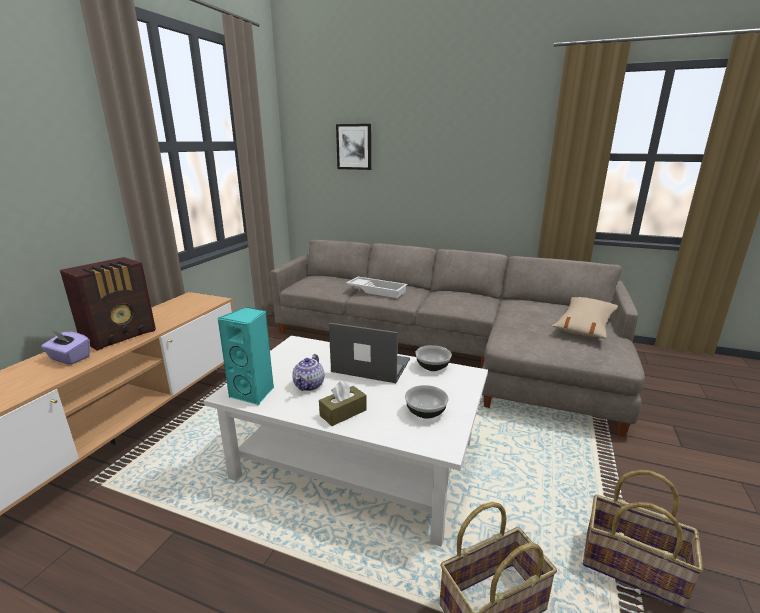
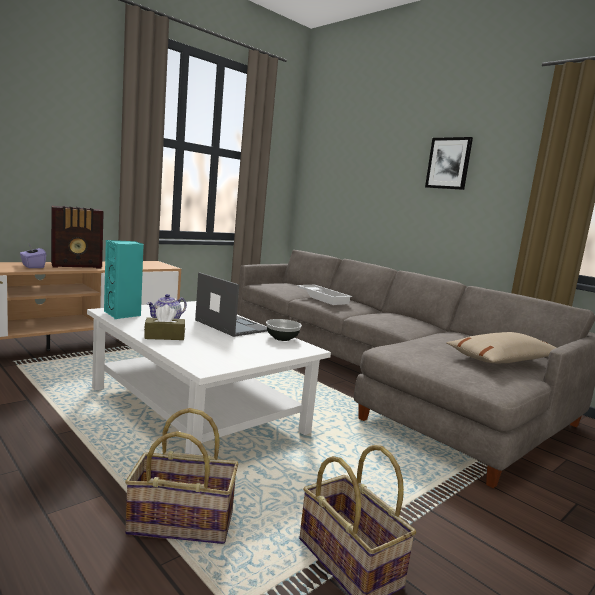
camera: 25 degrees right, 10 degrees down
picture [336,124,371,170] -> picture moved to [425,137,473,190]
bowl [405,385,449,419] -> none

